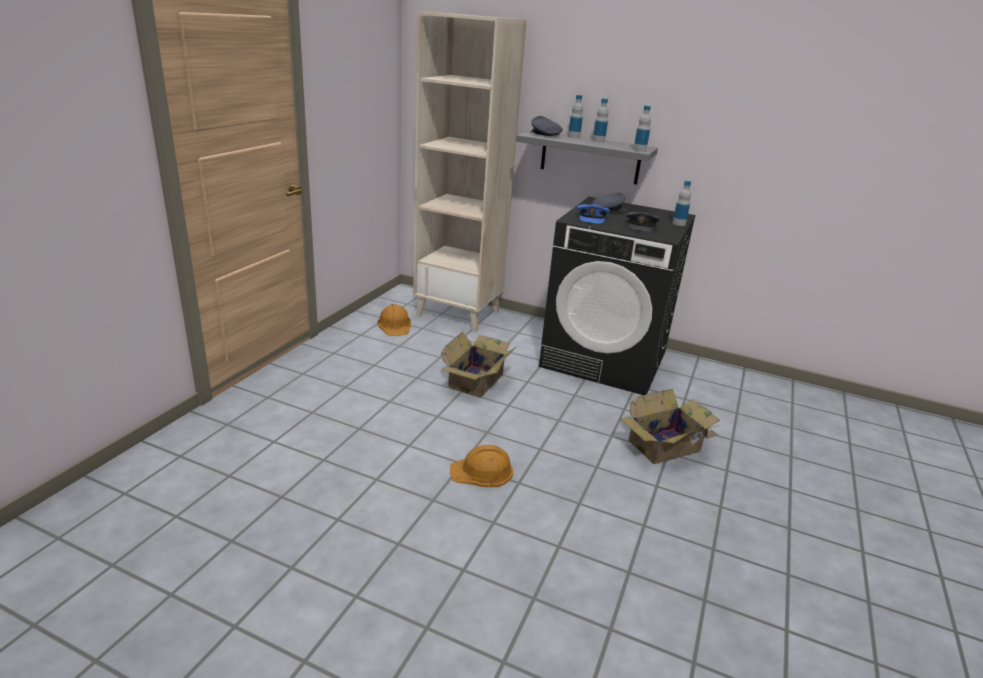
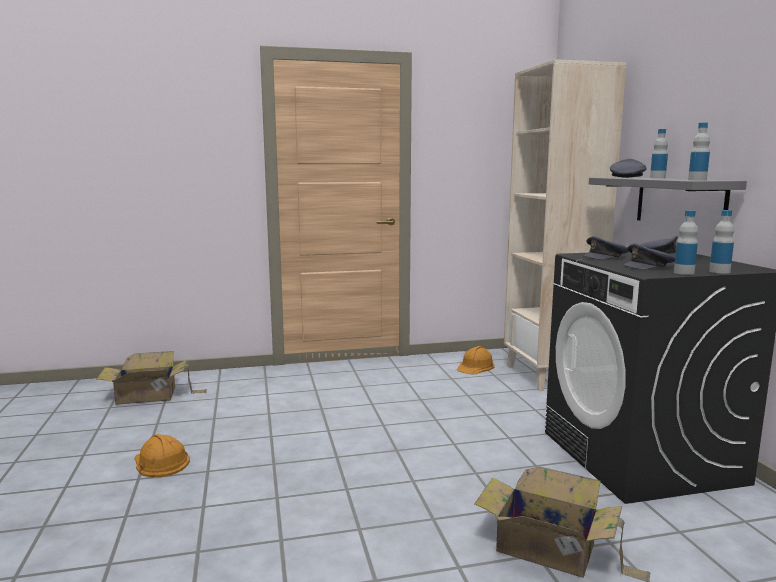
camera: 55 degrees right, 15 degrees down
cardboard box [441,332,516,397] -> cardboard box moved to [97,351,207,405]
orange hard hat [450,445,513,487] -> orange hard hat moved to [134,434,190,477]
blue cap [577,204,610,224] -> grey cap [583,236,629,259]
bottle [593,98,609,143] -> bottle moved to [674,210,698,275]

